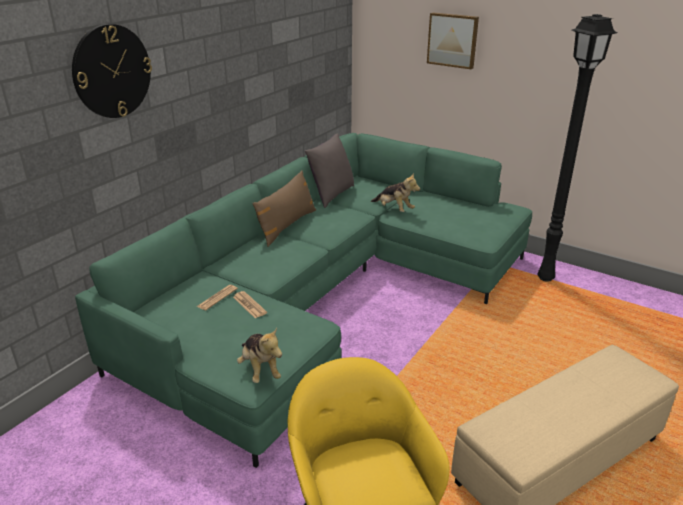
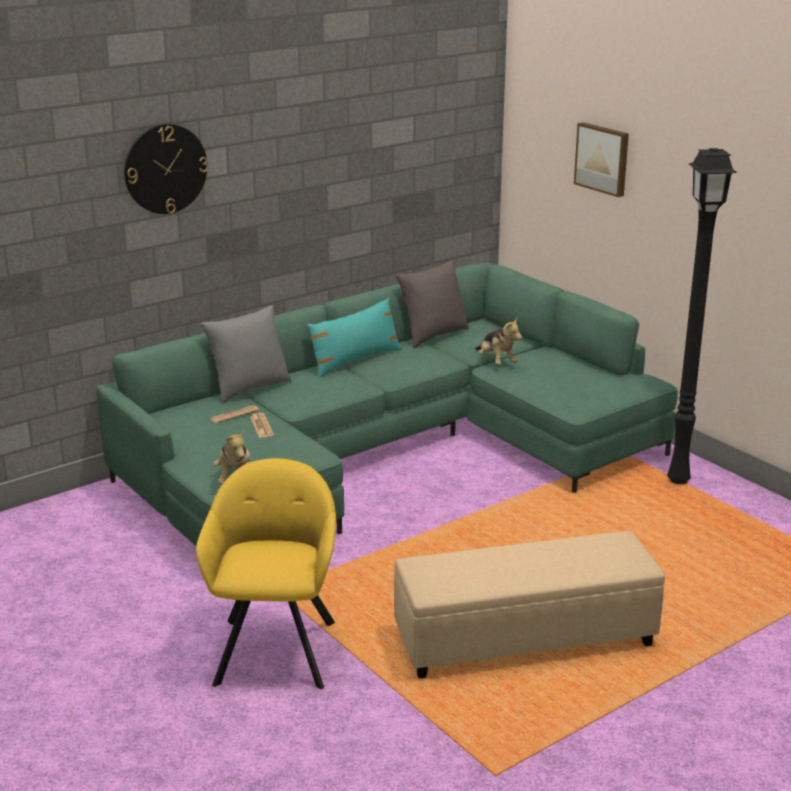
camera: 20 degrees right, 5 degrees down
brown pillow [252,171,316,247] -> turquoise pillow [307,298,402,378]
none -> grey pillow [200,305,291,404]

